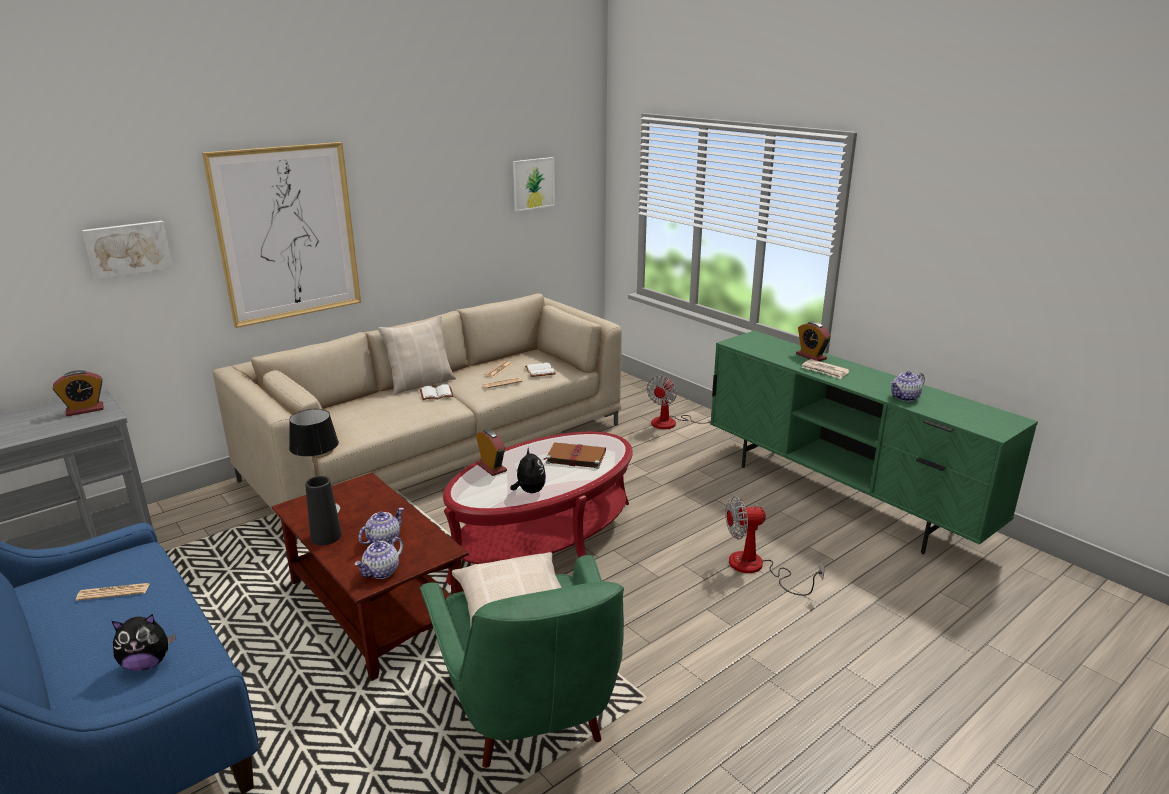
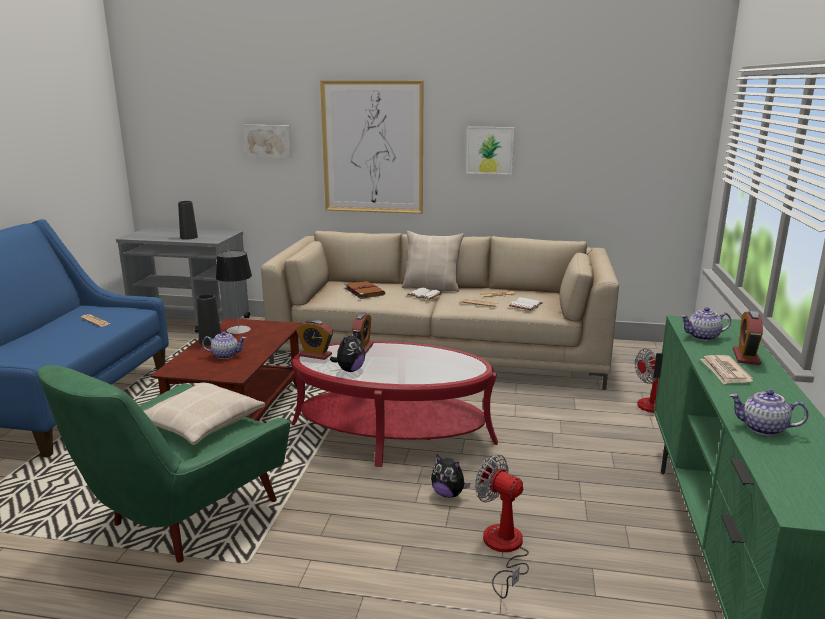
camera: 50 degrees right, 5 degrees down
alarm clock [53,370,103,416] -> alarm clock moved to [296,319,333,360]
plush toy [112,614,175,671] -> plush toy moved to [431,454,470,498]
teapot [354,537,403,579] -> teapot moved to [681,307,731,341]
picture [513,157,555,212] -> picture moved to [466,127,514,175]
brown book [543,442,606,469] -> brown book moved to [345,281,385,299]
none -> black vase [178,201,198,239]

